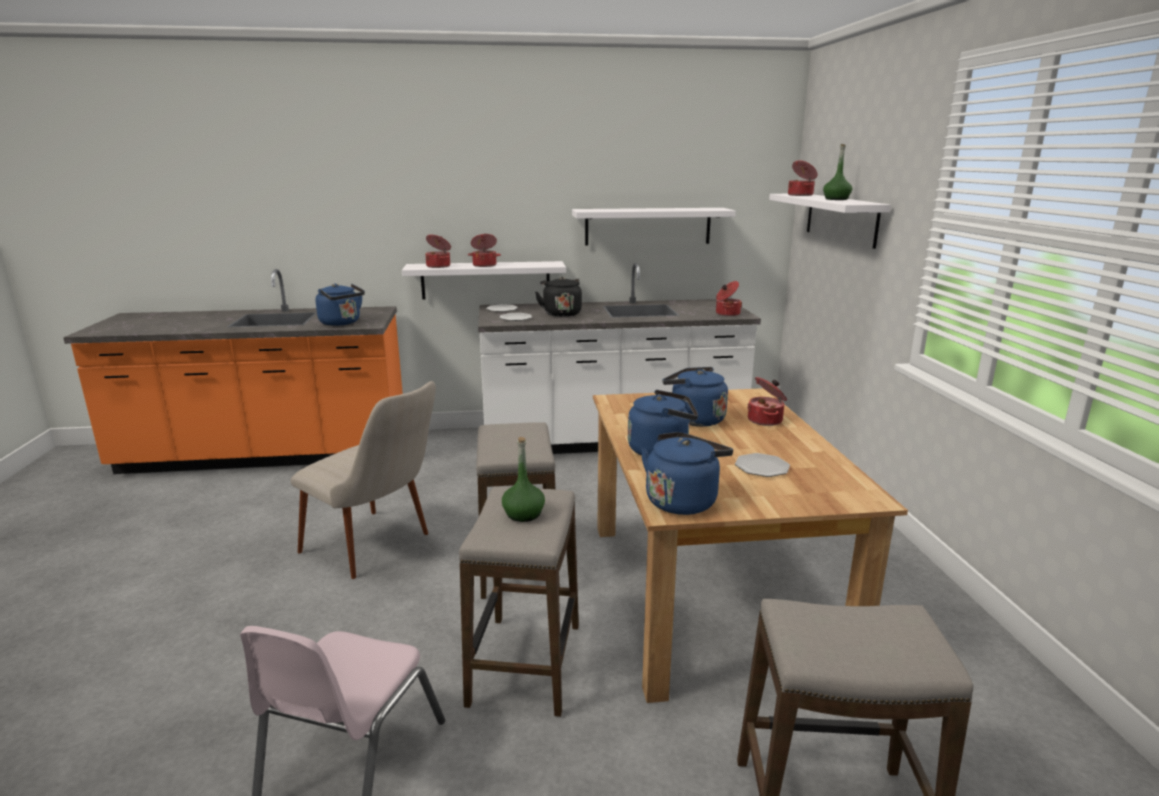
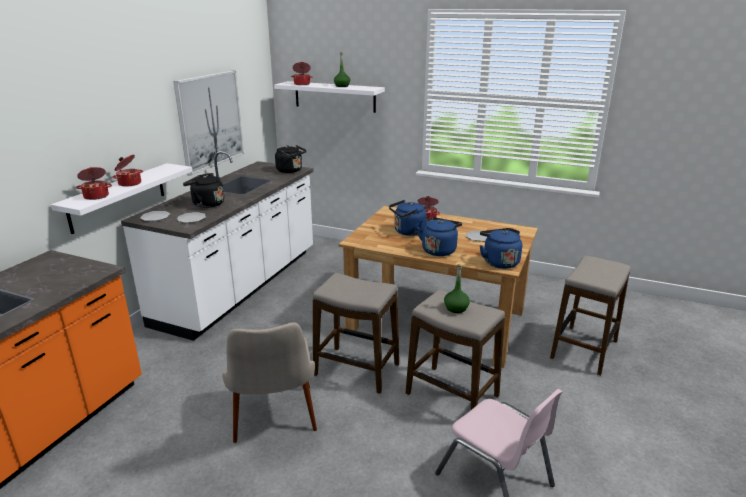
camera: 60 degrees left, 5 degrees up
beige chair [291,381,436,579] -> beige chair turned 105 degrees clockwise [222,322,317,443]
blue kettle [315,283,365,326] -> none
white shelf [572,208,736,246] -> picture [173,71,244,176]
cooking pot [716,281,742,316] -> black kettle [275,145,306,173]

